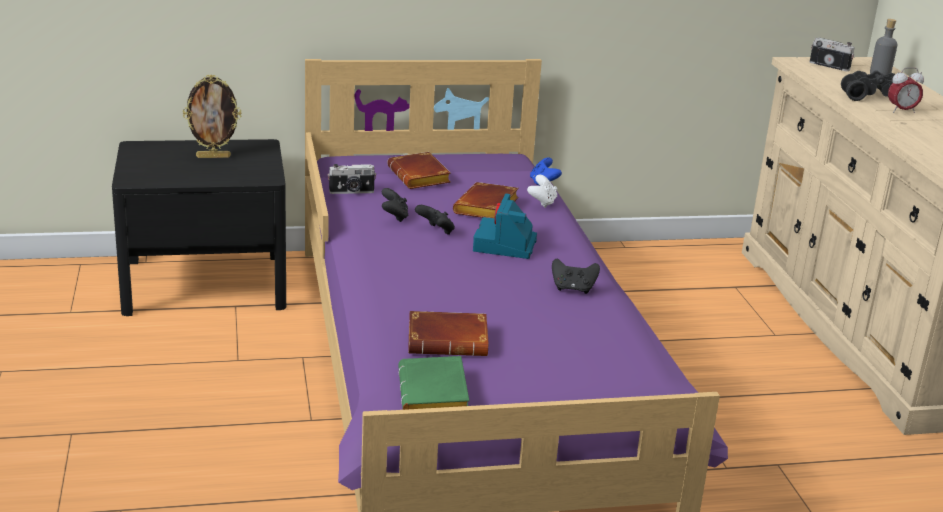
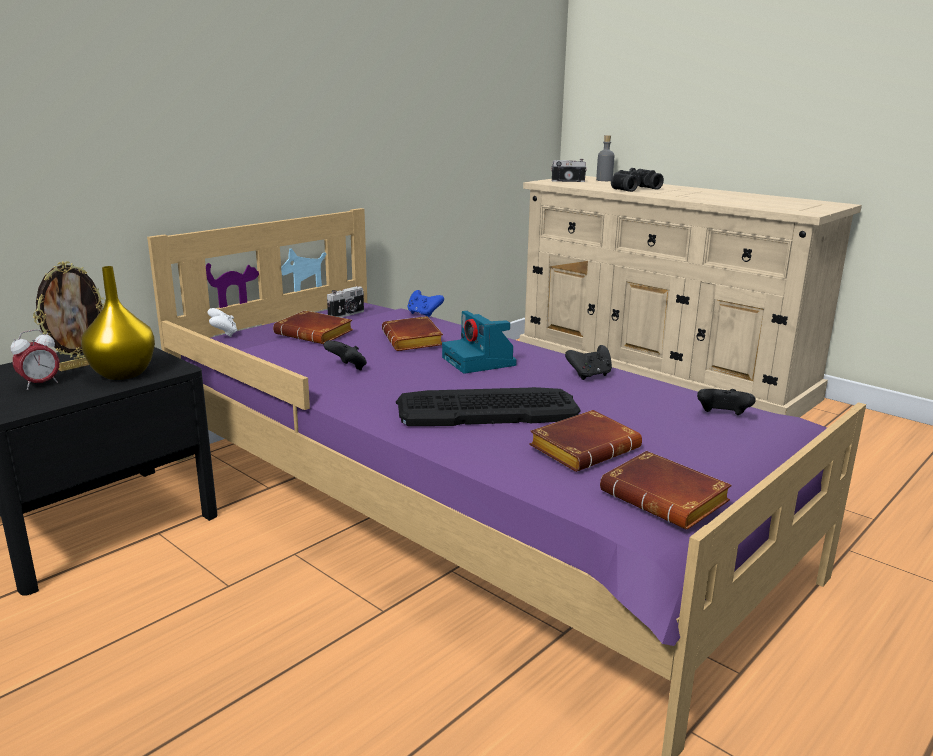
camera: 35 degrees left, 5 degrees down
camera [328,164,376,194] -> camera moved to [327,286,364,318]
green book [398,356,469,410] -> brown book [600,451,732,530]
black game controller [415,205,455,235] -> black game controller moved to [697,389,756,415]
white game controller [527,175,557,208] -> white game controller moved to [207,308,237,337]
alarm clock [888,68,924,113] -> alarm clock moved to [11,329,60,390]
none -> yellow vase [81,266,155,380]
none -> keyboard [396,387,581,426]

